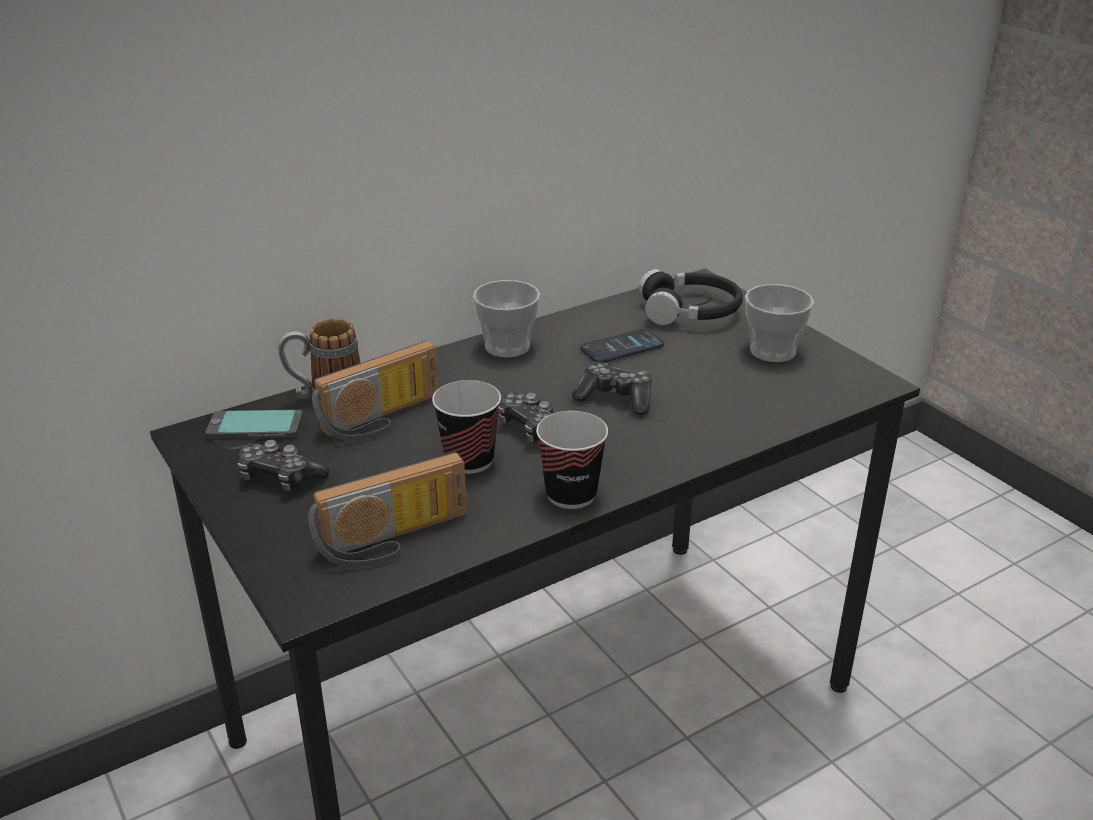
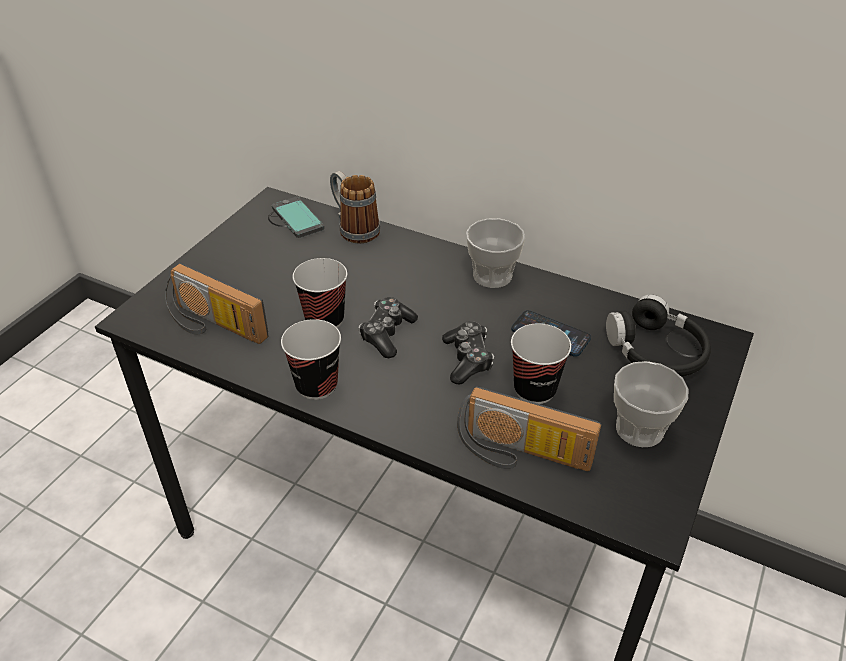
camera: 60 degrees right, 10 degrees up
game controller [237,440,329,491] -> none
radio [312,341,438,441] -> radio moved to [457,387,601,471]
none -> cup [511,324,571,404]

